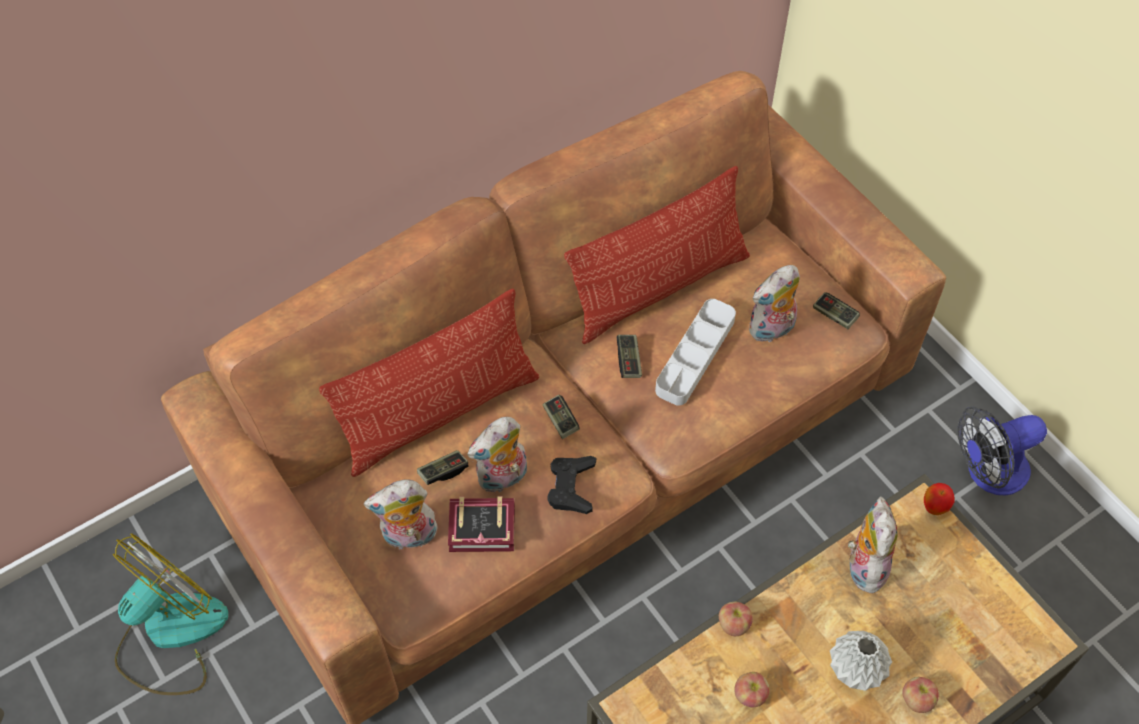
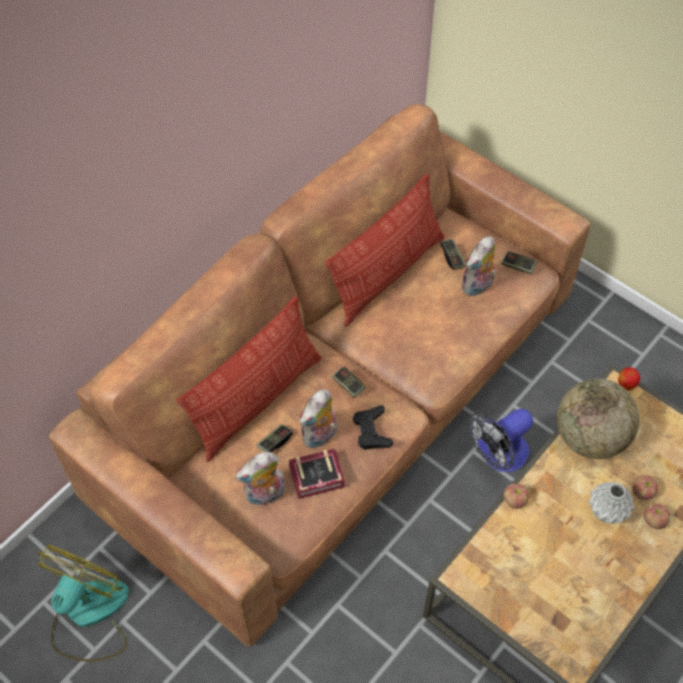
camera: 15 degrees left, 0 degrees up
game controller [617,335,642,378] -> game controller moved to [440,239,466,270]
grey tray [655,299,736,406] -> none
apple [734,672,770,707] -> apple moved to [633,475,658,500]
plush toy [848,496,898,593] -> globe [557,379,639,459]
fan [957,407,1047,496] -> fan moved to [468,409,533,472]

